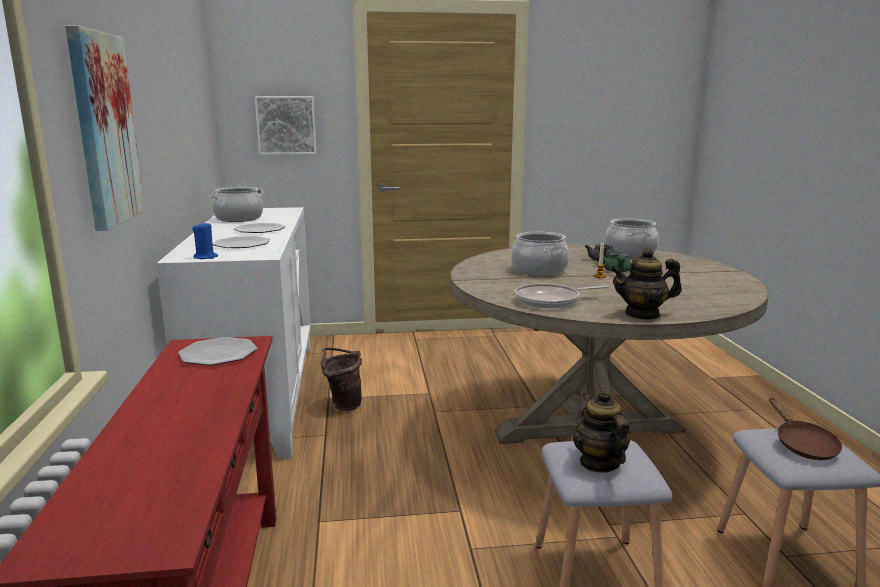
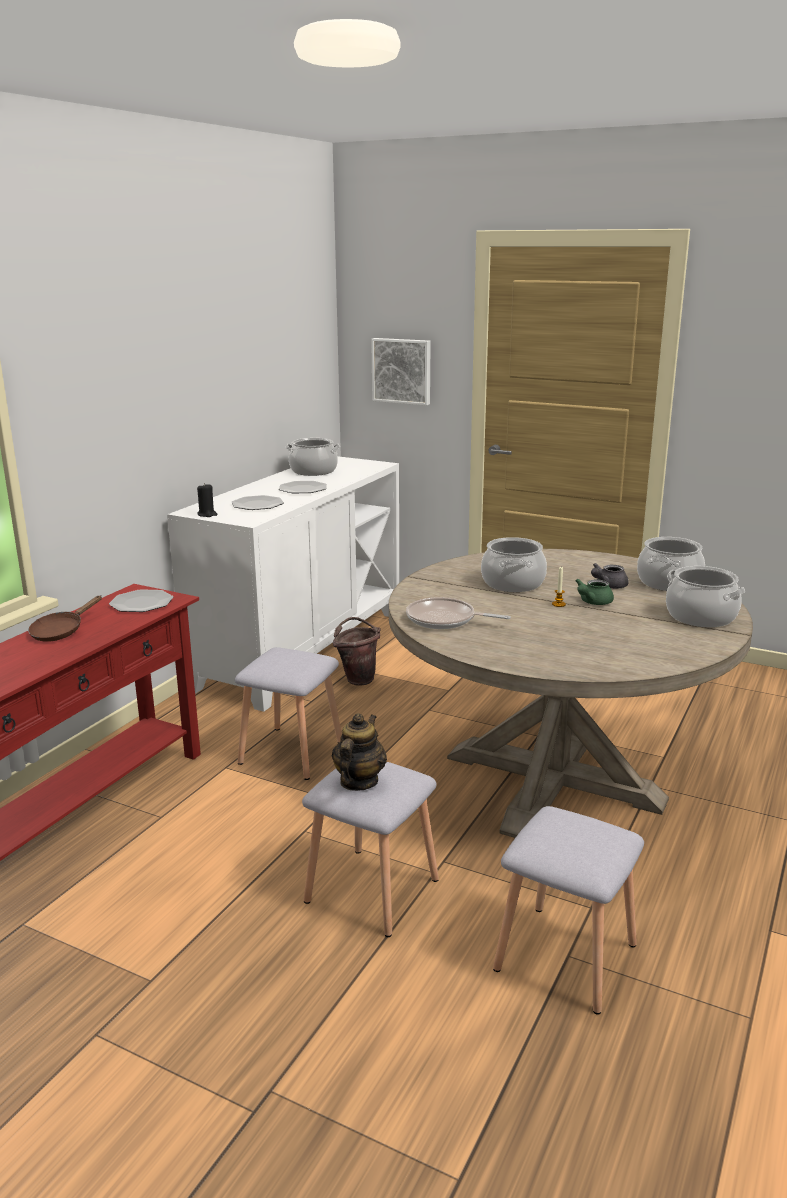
camera: 35 degrees right, 5 degrees up
picture [65,25,145,231] -> none
blue candle [192,223,218,259] -> black candle [197,483,217,517]
teapot [610,248,682,320] -> none
brown frying pan [769,397,842,460] -> brown frying pan moved to [28,596,102,642]
none -> grey stool [235,647,342,780]
none -> cooking pot [666,566,745,627]

